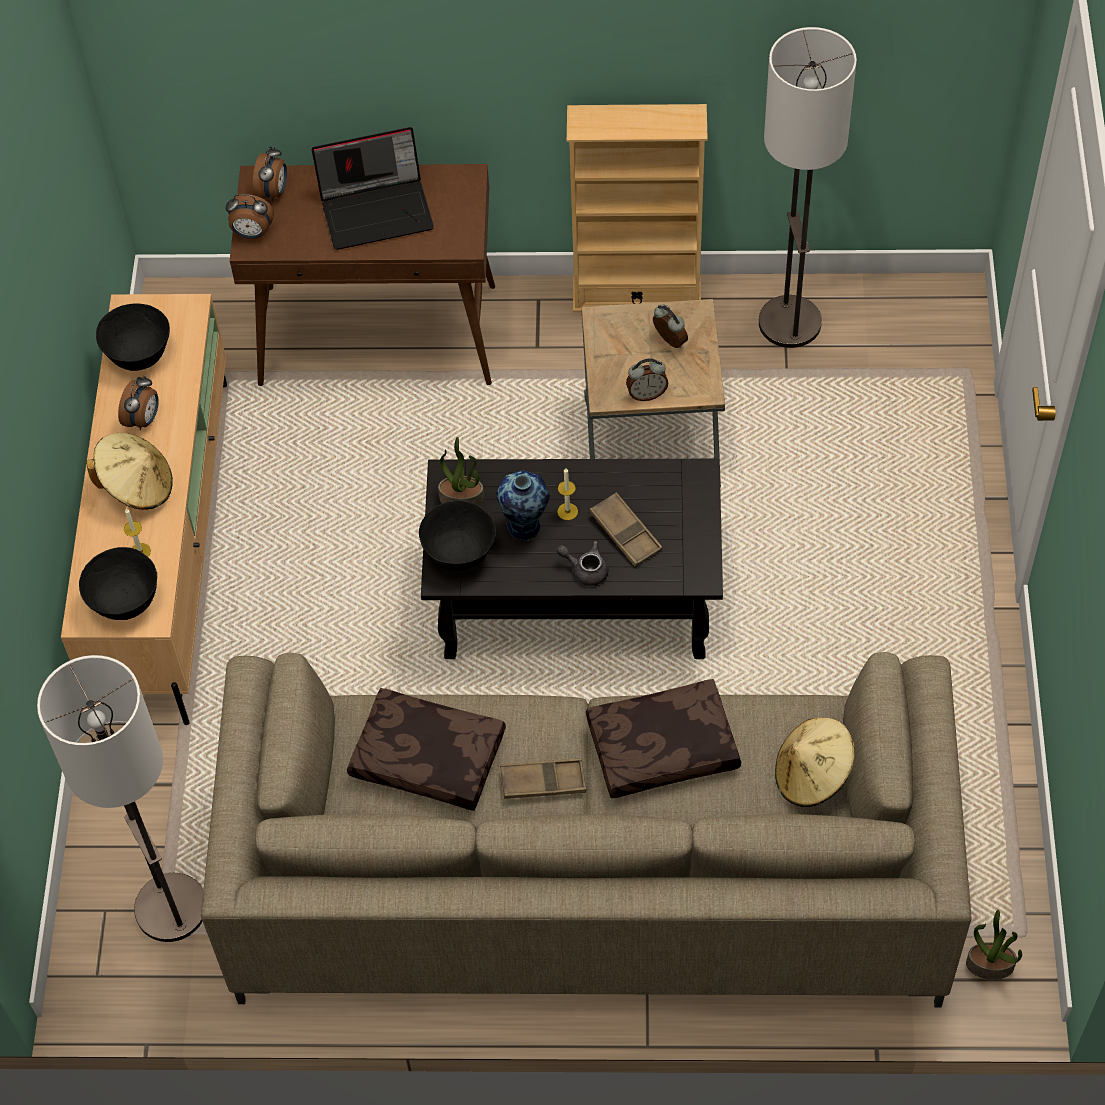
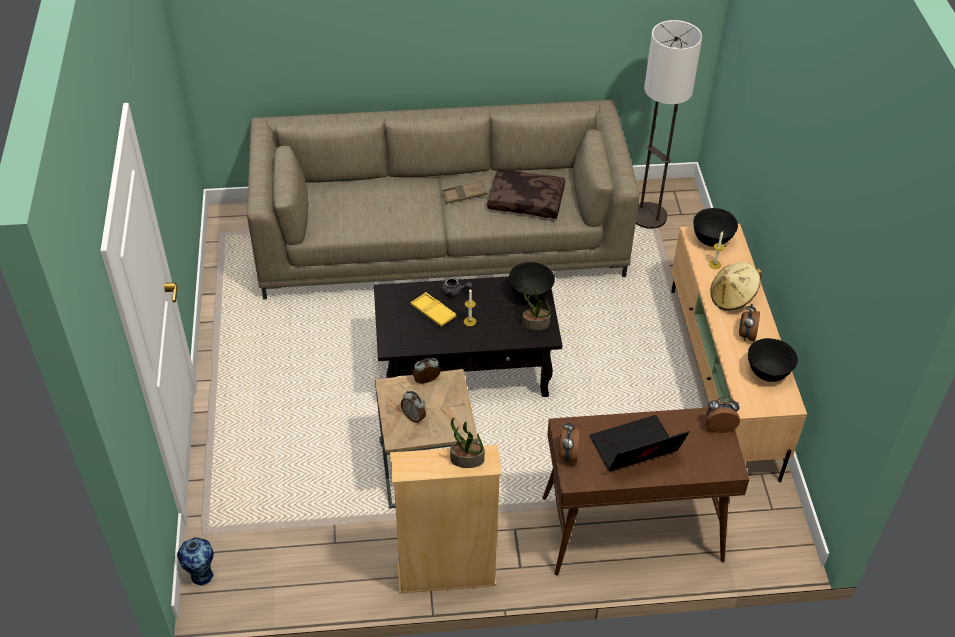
camera: 170 degrees right, 10 degrees down
alarm clock [253,146,287,202] -> alarm clock moved to [559,421,579,462]
vase [496,470,550,541] -> vase moved to [177,537,214,585]
brown pillow [586,679,741,798] -> none
brown tray [589,492,662,567] -> yellow tray [411,292,456,327]
floor lamp [759,27,857,348] -> none
beige hat [775,718,855,807] -> none
potted plant [966,910,1022,980] -> potted plant moved to [450,417,485,468]

